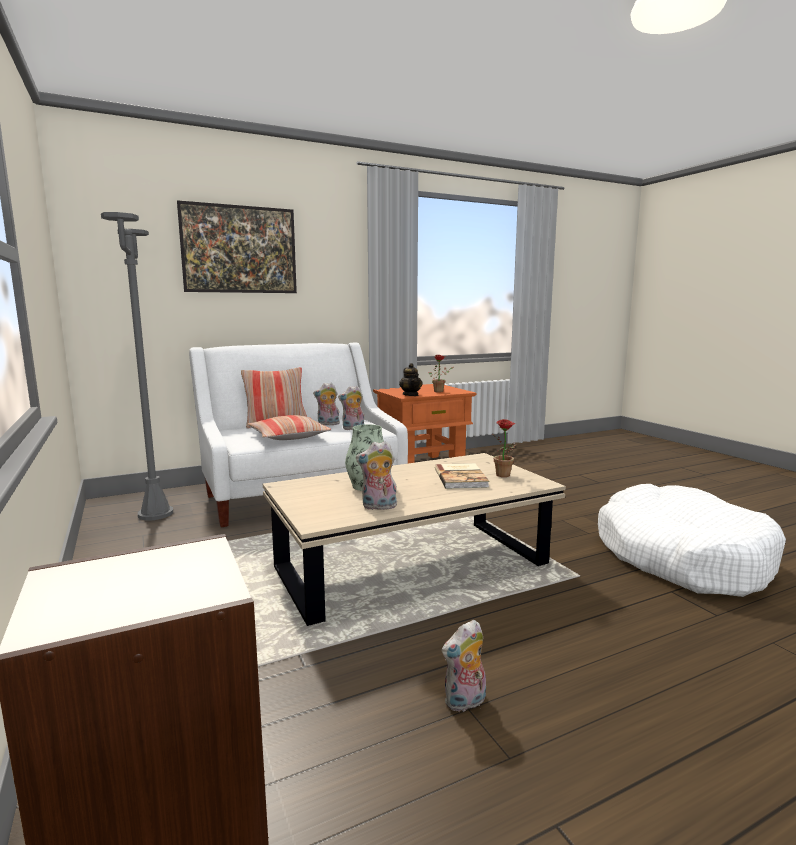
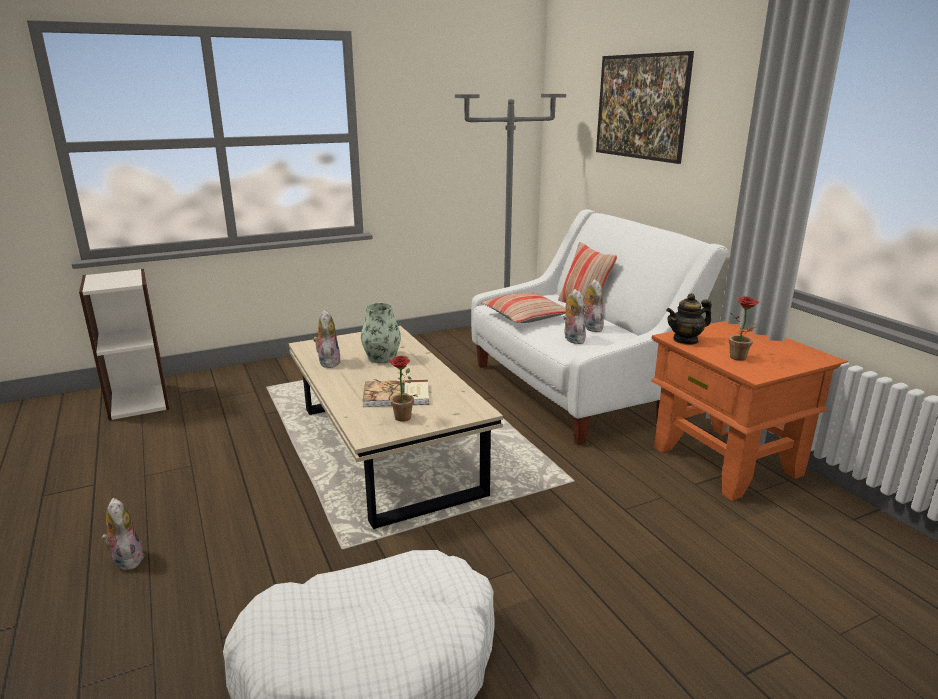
camera: 90 degrees right, 10 degrees up
plush toy [442,620,486,712] -> plush toy moved to [101,498,143,571]

